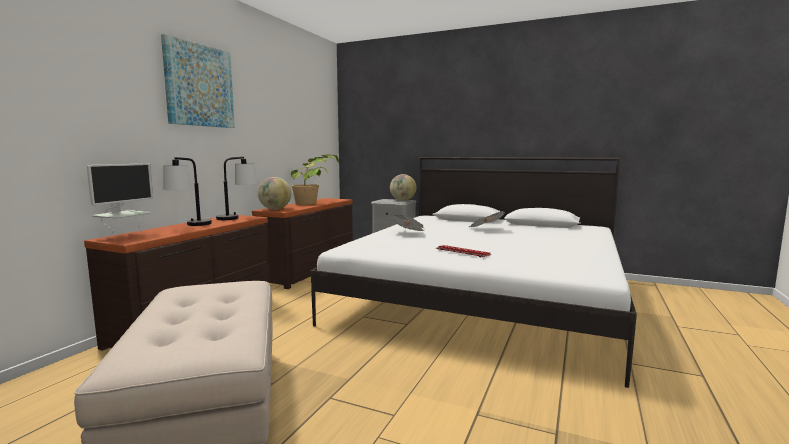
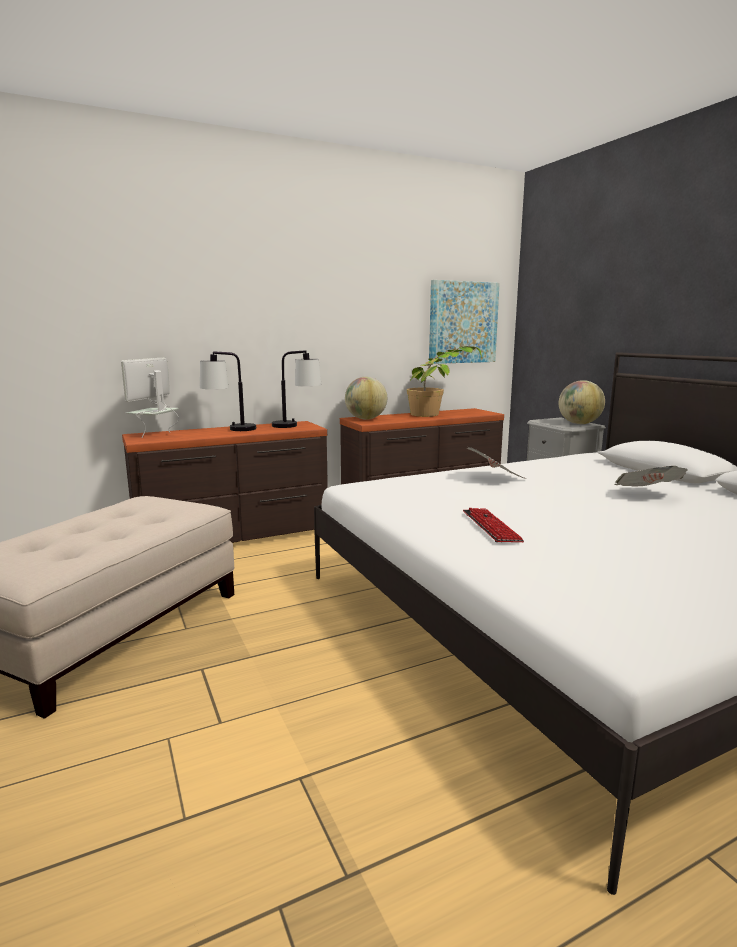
camera: 40 degrees right, 5 degrees up
monitor [87,163,153,234] -> monitor turned 135 degrees clockwise [121,357,179,438]
picture [161,34,235,128] -> picture moved to [429,280,500,364]

